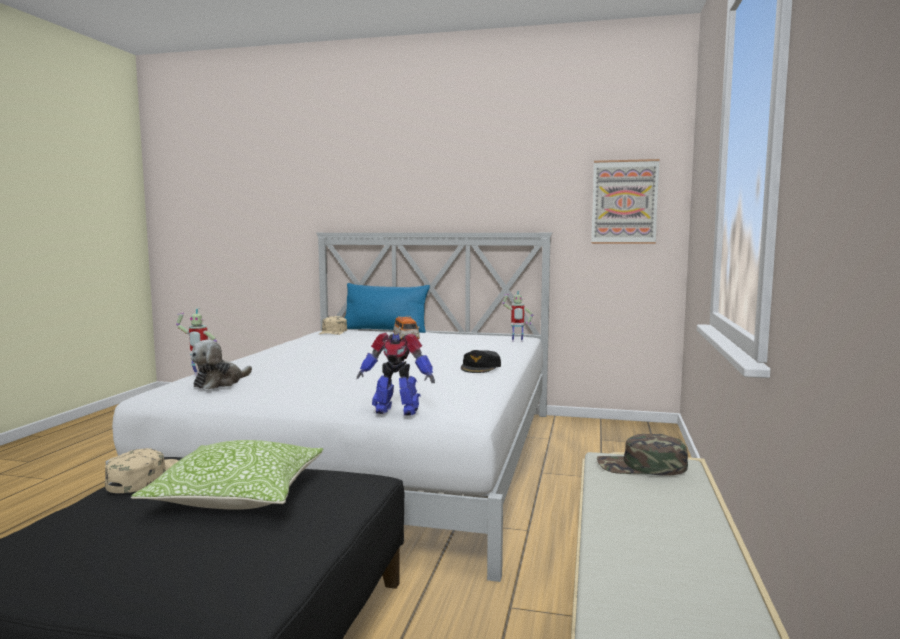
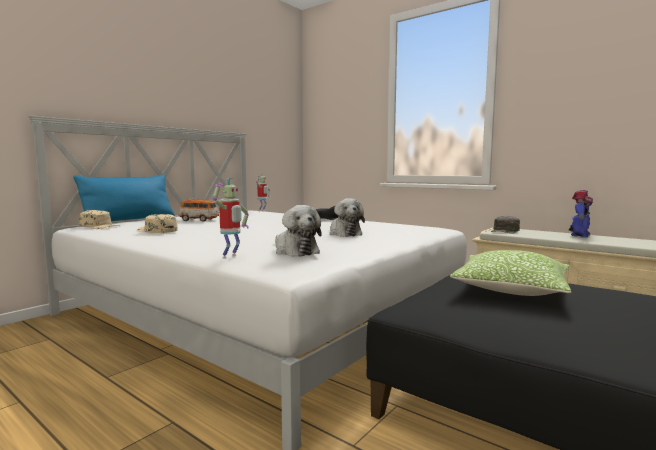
camera: 65 degrees left, 0 degrees up
beige cap [105,448,179,493] -> beige cap moved to [137,214,178,233]
toy robot [357,333,435,416] -> toy robot moved to [569,190,593,237]
picture [591,159,659,244] -> none
none -> plush toy [330,198,365,237]

